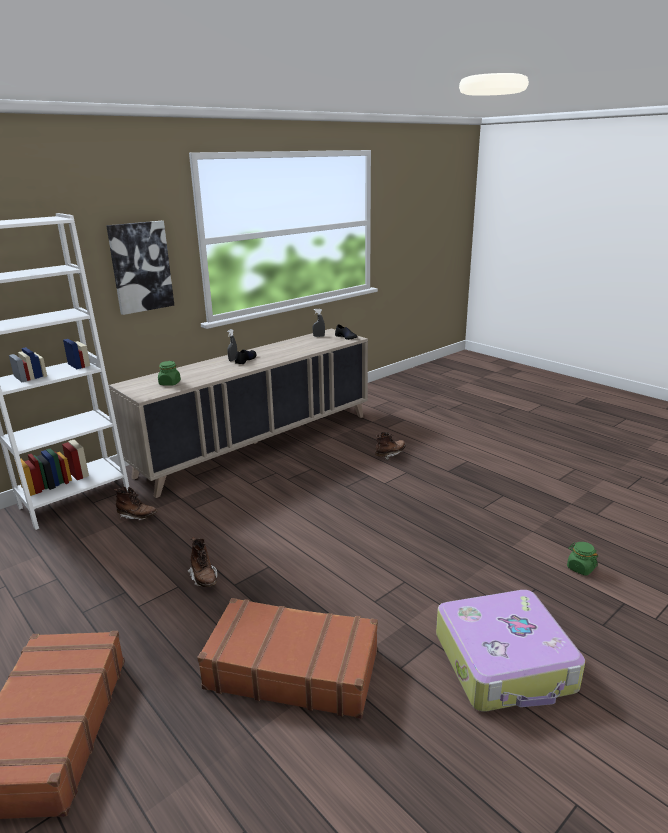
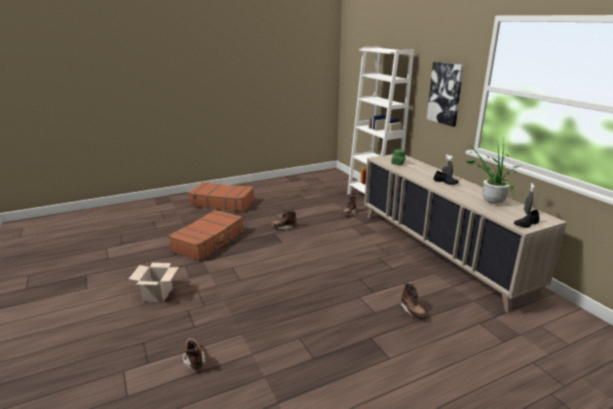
camera: 105 degrees right, 0 degrees up
suitcase [436,590,585,712] -> cardboard box [129,263,179,302]
green jar [567,542,598,575] -> brown boot [183,338,207,370]
none -> potted plant [466,140,520,204]

